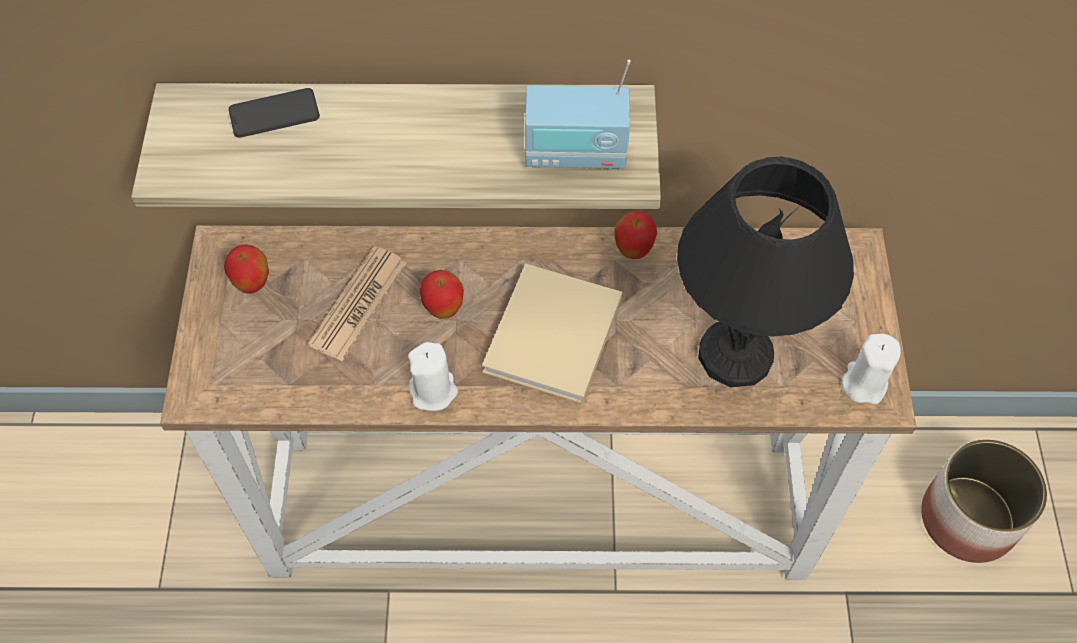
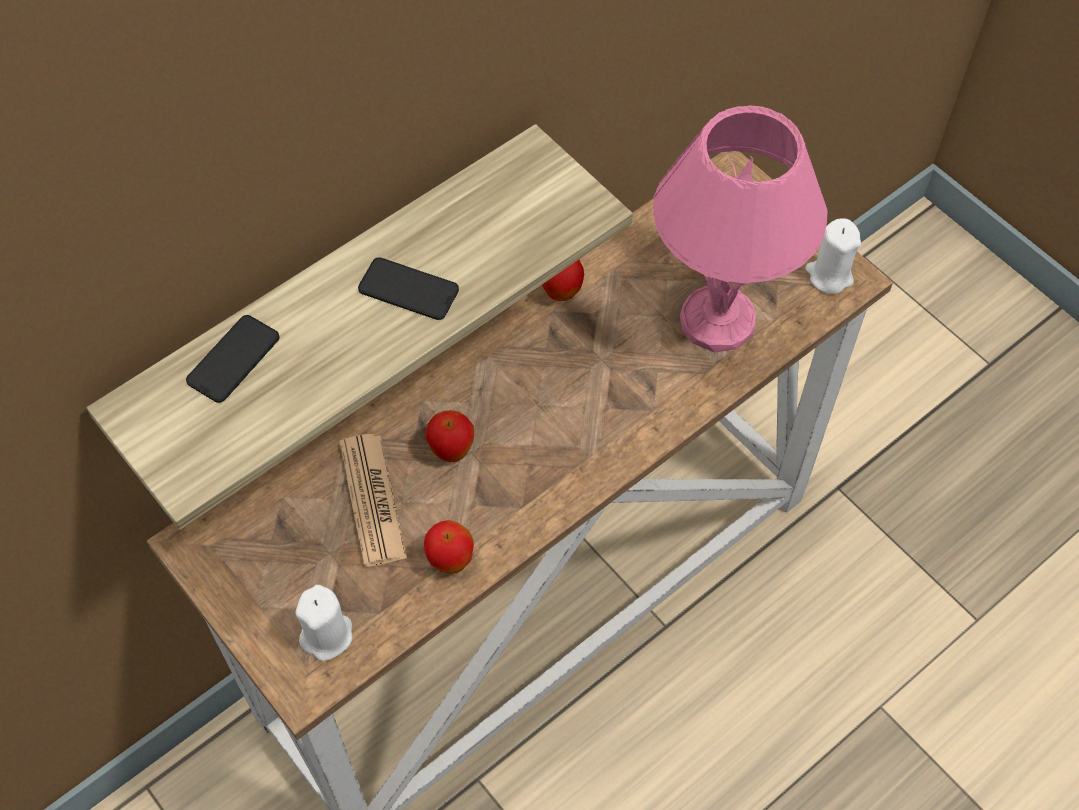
camera: 40 degrees left, 0 degrees up
apple [224,244,269,294] -> apple moved to [424,520,474,574]
white candle [408,342,458,411] -> white candle moved to [295,585,352,661]
beige book [482,263,622,404] -> none
radio [525,60,631,169] -> none
black table lamp [677,156,854,387] -> pink table lamp [653,105,828,352]
planter [921,439,1047,563] -> none
none -> phone [358,257,459,320]

